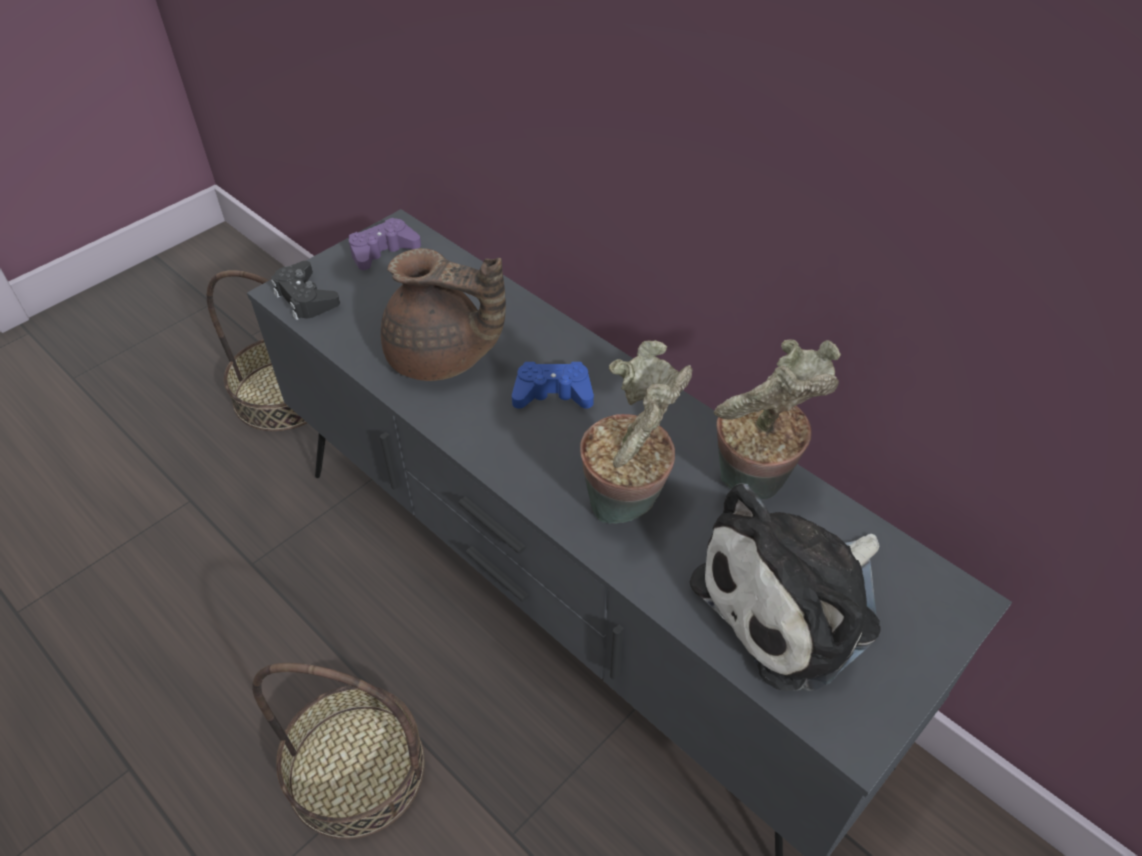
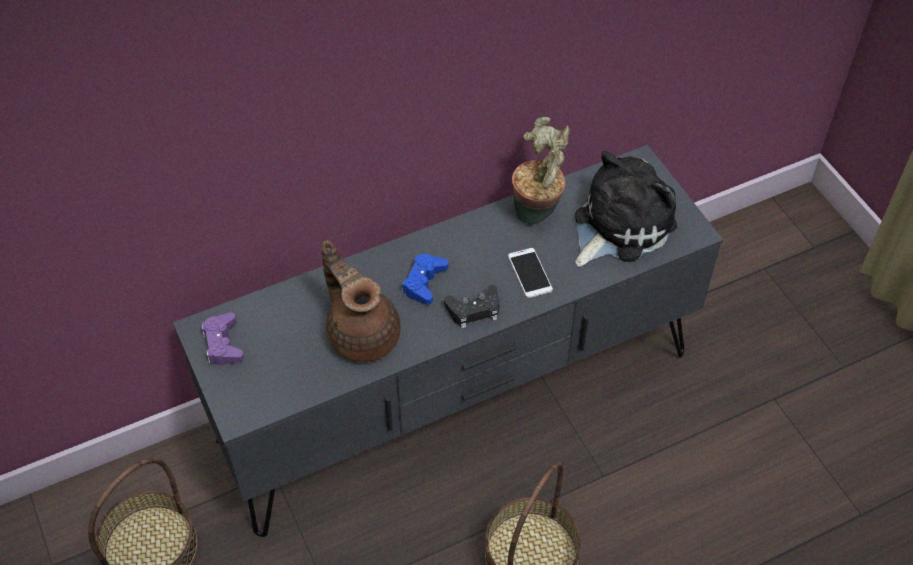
camera: 70 degrees left, 5 degrees up
black game controller [271,261,340,320] -> black game controller moved to [444,285,500,328]
brown teapot [381,248,506,381] -> brown teapot turned 75 degrees counterclockwise [322,240,401,362]
potted plant [580,340,692,524] -> phone [508,248,553,298]
plush toy [690,483,881,691] -> plush toy turned 120 degrees counterclockwise [575,151,677,267]

